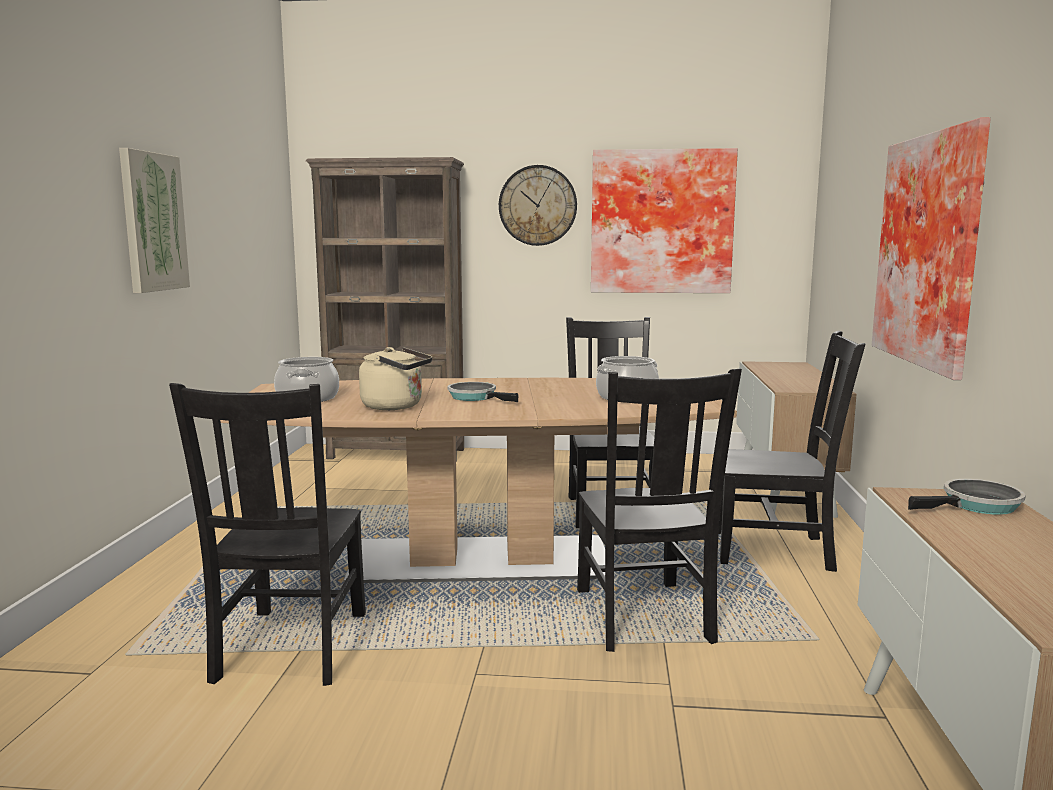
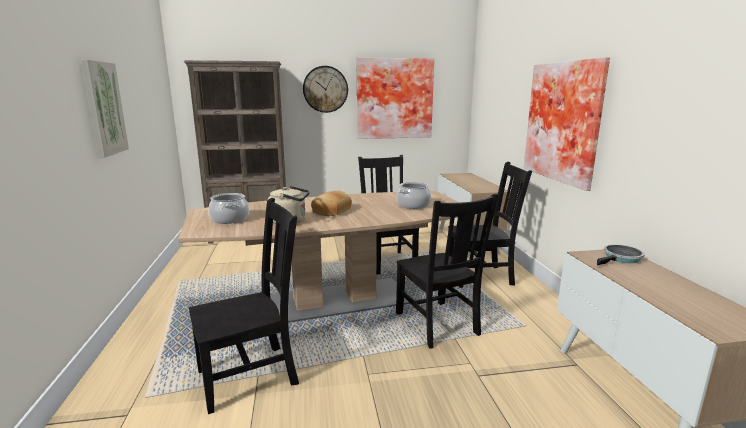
camera: 15 degrees left, 5 degrees up
black chair [169,383,366,686] -> black chair turned 105 degrees counterclockwise [189,198,299,414]
frying pan [448,382,518,402] -> bread [311,190,352,216]

